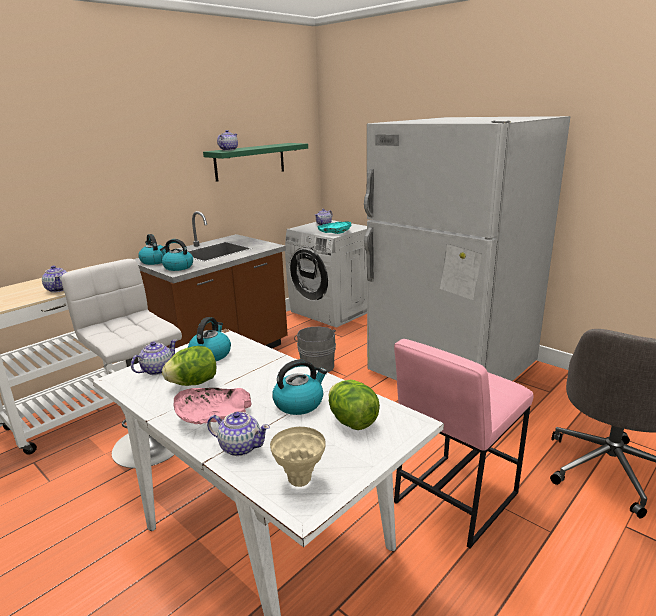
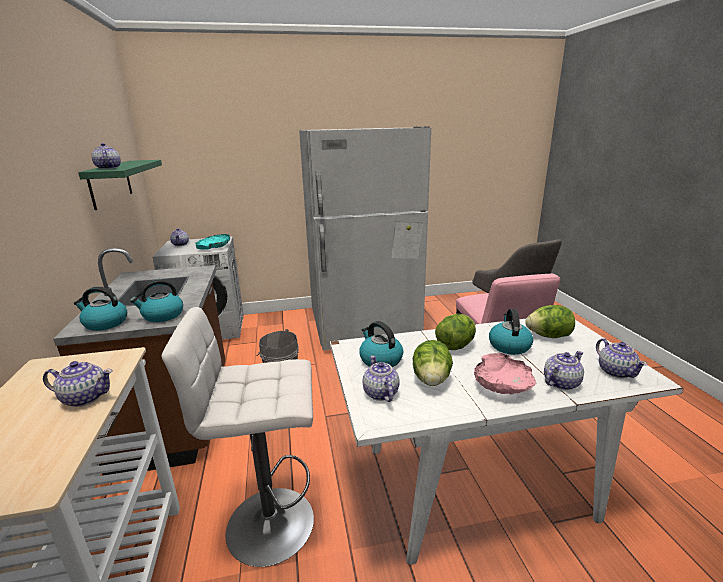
camera: 55 degrees left, 0 degrees up
beige vase [270,427,325,487] -> teapot [596,338,648,378]
none -> lettuce [435,314,476,350]

